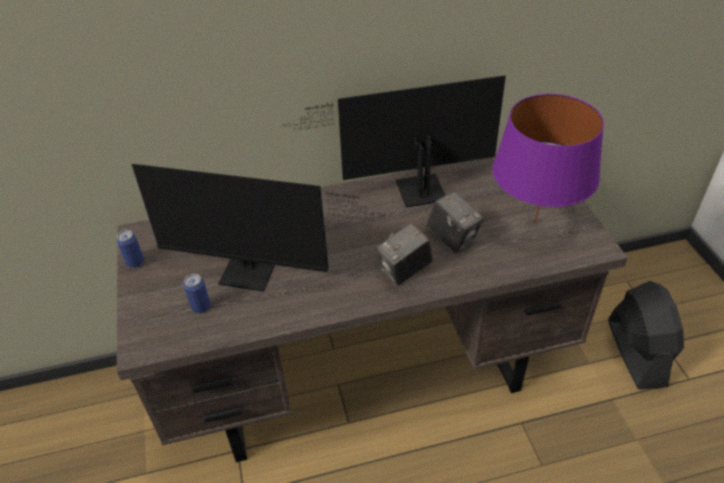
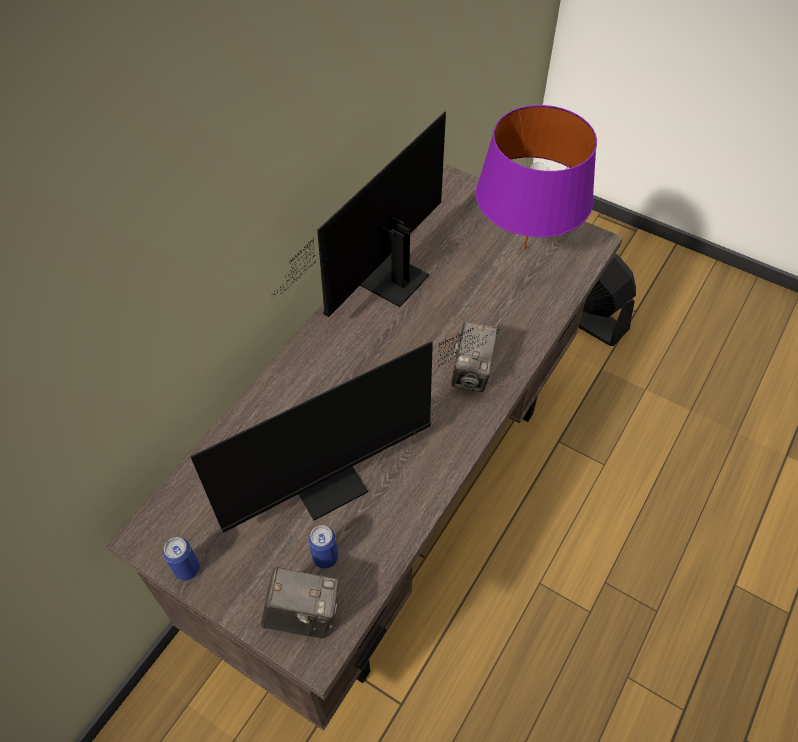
camera: 45 degrees left, 10 degrees up
camera [426,191,484,253] -> camera moved to [261,567,339,639]

